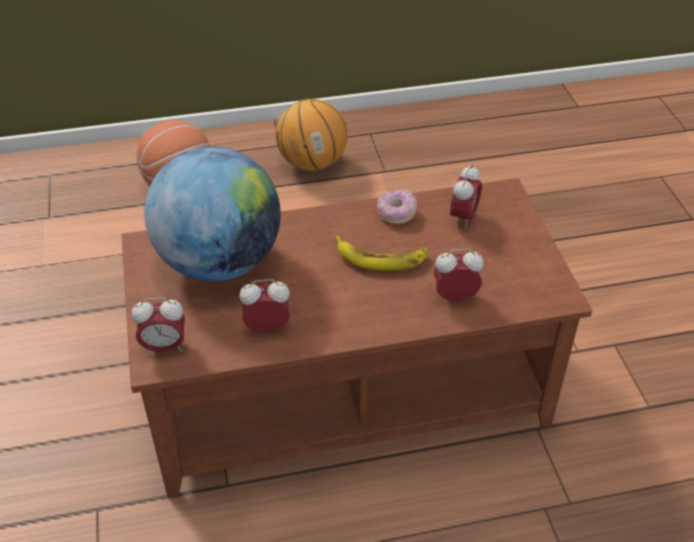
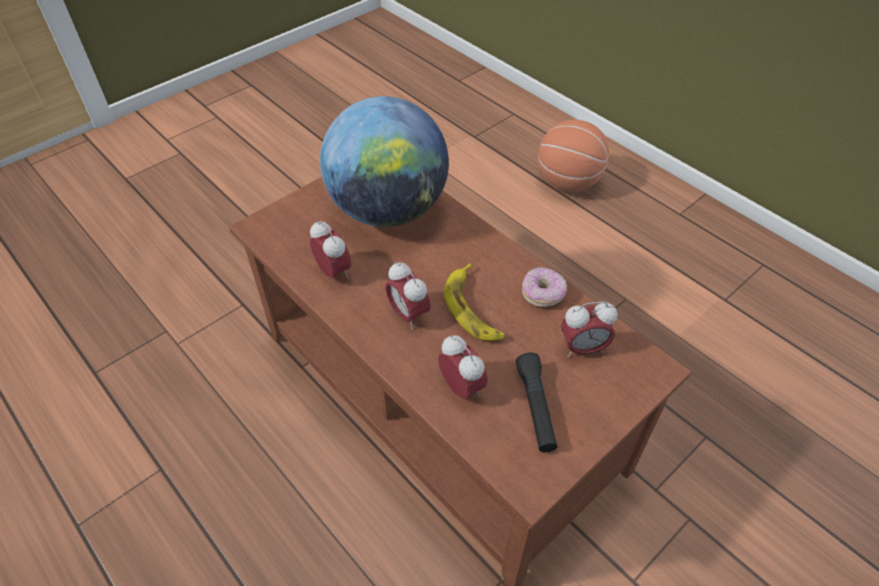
camera: 60 degrees right, 5 degrees up
alarm clock [131,297,185,355] -> alarm clock moved to [386,261,431,329]
basketball [276,99,347,171] -> none
none -> black flashlight [516,353,558,452]

